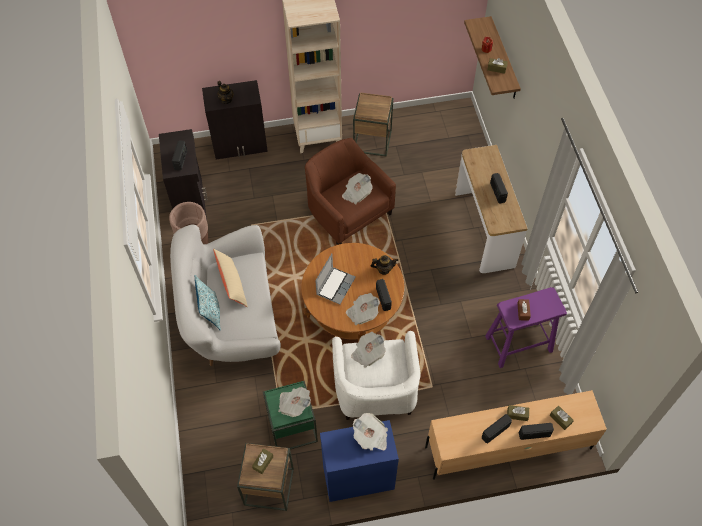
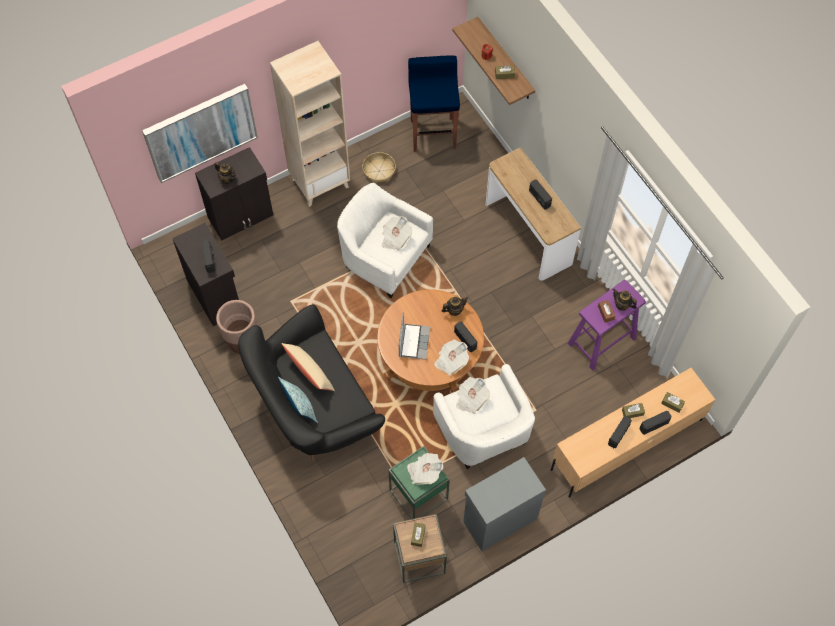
camera: 20 degrees left, 5 degrees up
white sofa [170,225,281,366] -> black sofa [238,304,385,461]
brown armchair [305,138,396,245] -> white armchair [337,183,433,298]
blue cabinet [320,420,399,502] -> grey cabinet [463,457,546,551]
brown side table [353,92,393,157] -> basket [362,152,396,183]
newspaper [353,413,388,451] -> none
none -> picture [142,84,258,183]
none -> blue stool [408,56,460,152]
none -> teapot [613,289,637,311]

